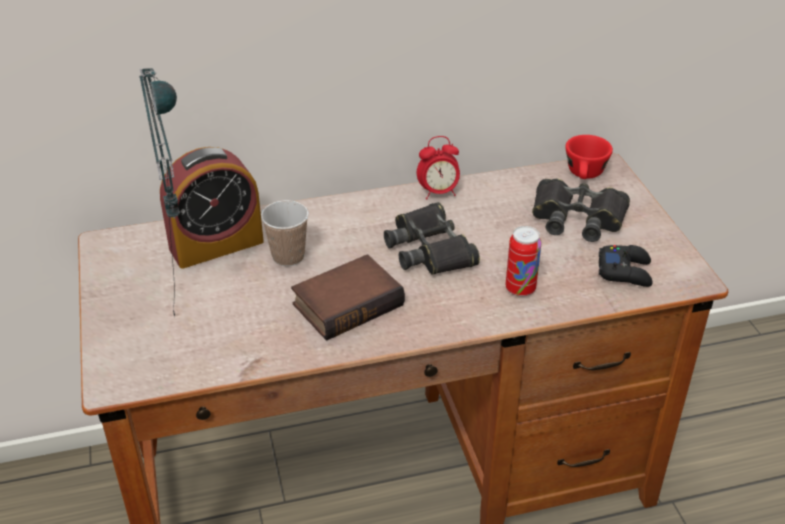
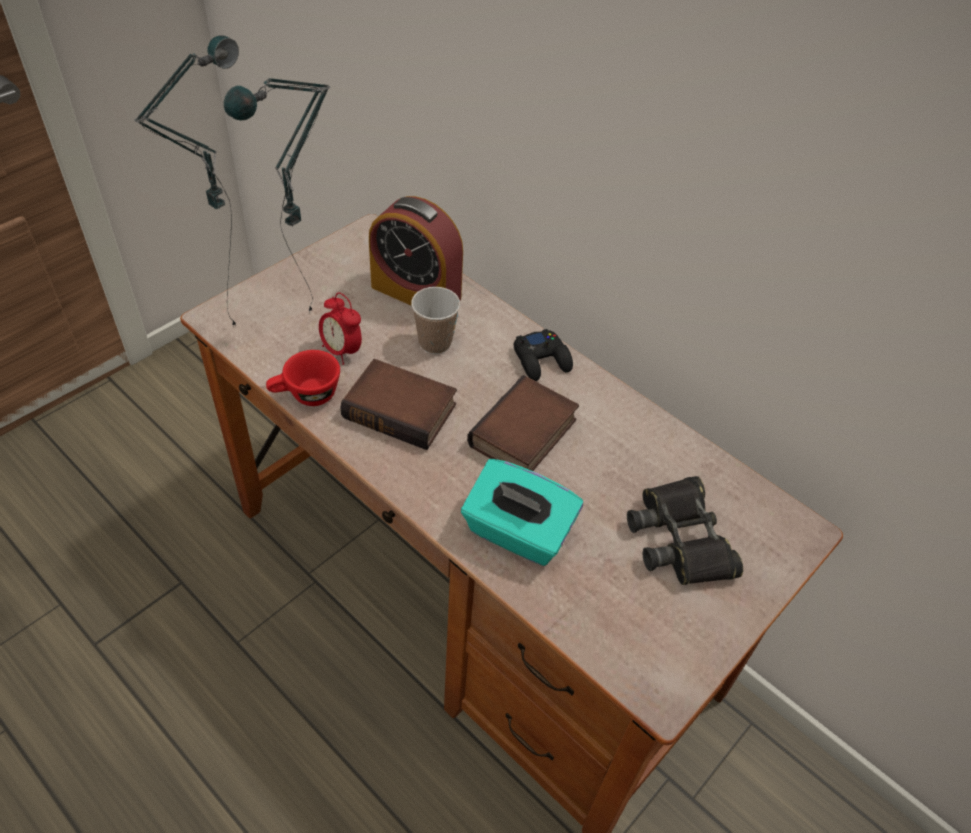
camera: 55 degrees right, 10 degrees up
black binoculars [384,202,480,275] -> book [467,375,579,471]
alarm clock [417,136,460,200] -> alarm clock moved to [319,293,362,365]
can [505,226,541,297] -> turquoise tissue box [461,459,583,566]
red cup [565,135,613,179] -> red cup moved to [266,350,340,406]
black game controller [599,245,653,287] -> black game controller moved to [514,329,573,381]
none -> table lamp [134,35,239,327]

